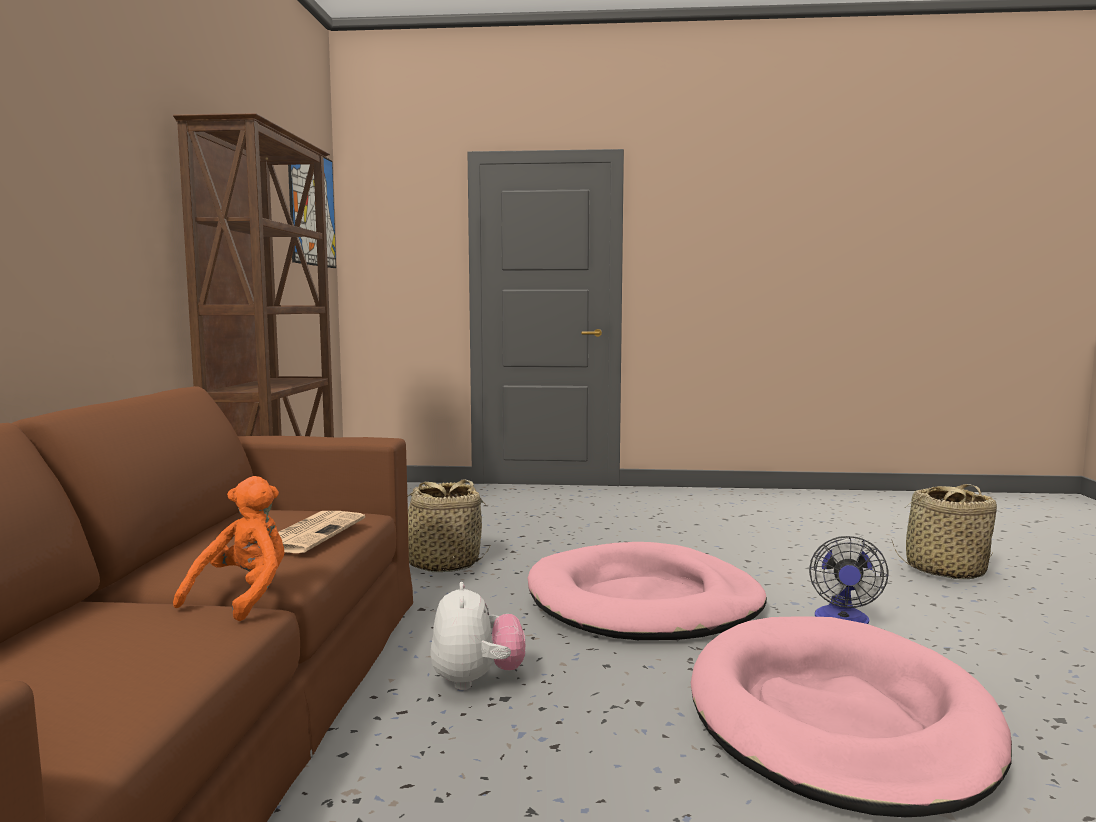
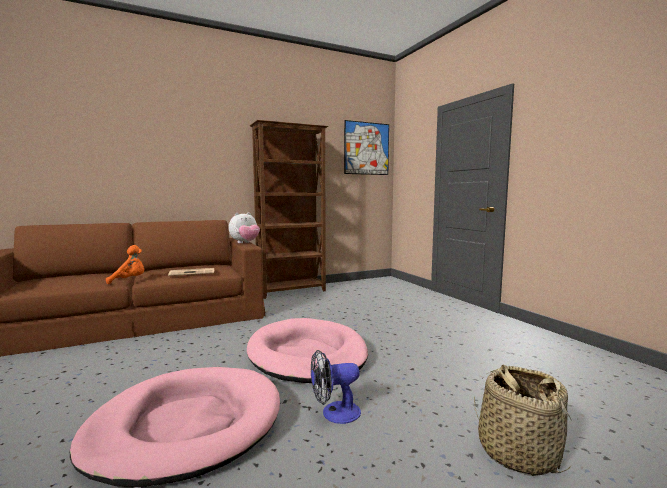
camera: 60 degrees right, 0 degrees up
basket [407,479,490,572] -> none
plush toy [430,582,525,690] -> plush toy moved to [229,212,260,243]

